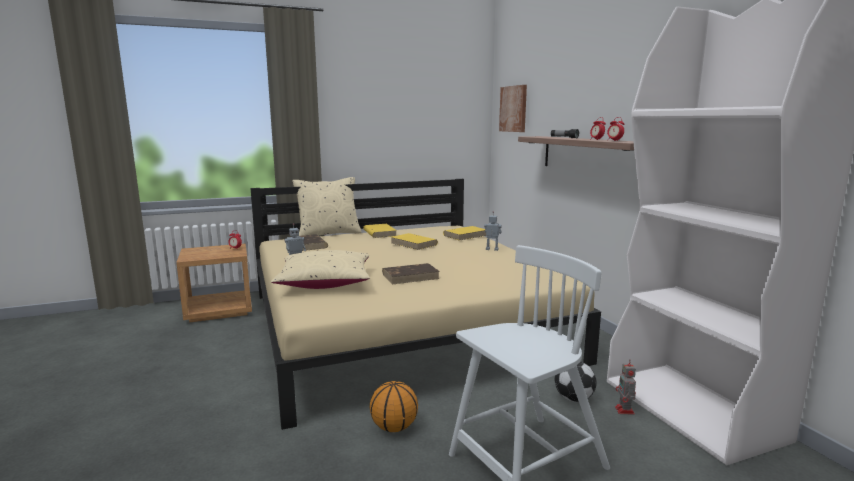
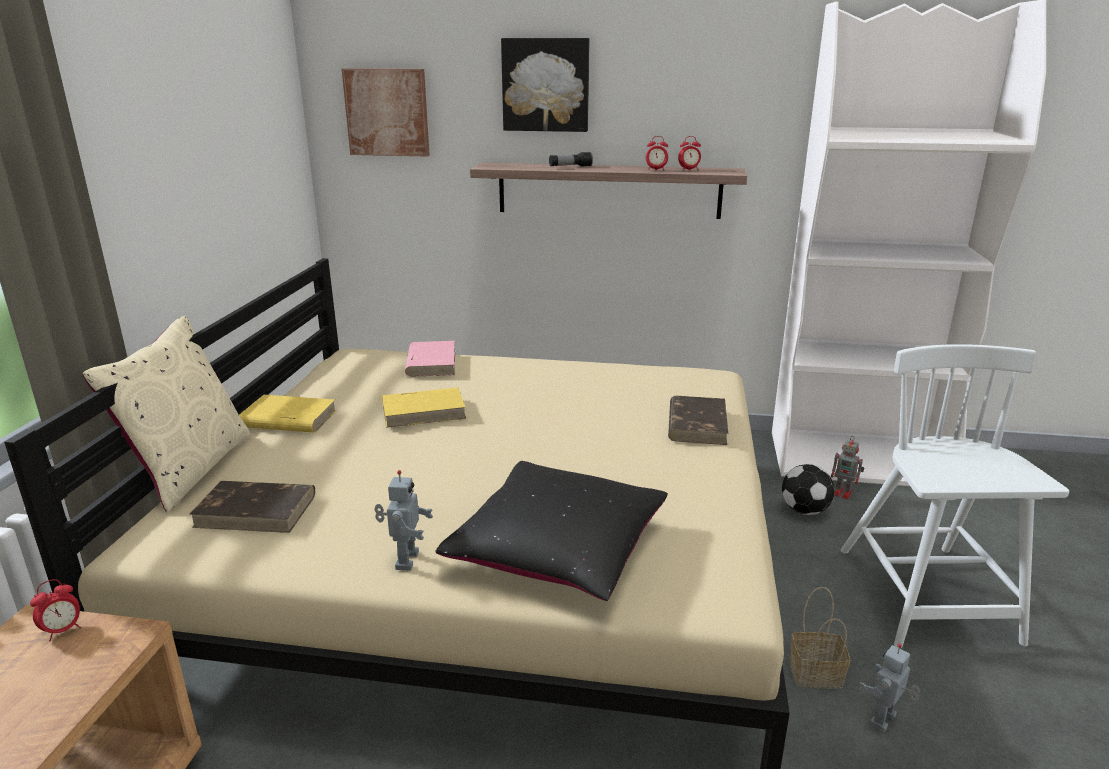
camera: 60 degrees left, 10 degrees up
beige pillow [271,250,370,289] -> black pillow [435,461,668,601]
basketball [370,381,418,432] -> basket [790,587,850,689]
brown book [382,263,440,284] -> brown book moved to [668,396,728,445]
yellow book [443,226,486,241] -> pink book [405,341,455,377]
toy robot [484,211,501,251] -> toy robot moved to [859,643,920,732]
none -> picture [501,38,590,132]

